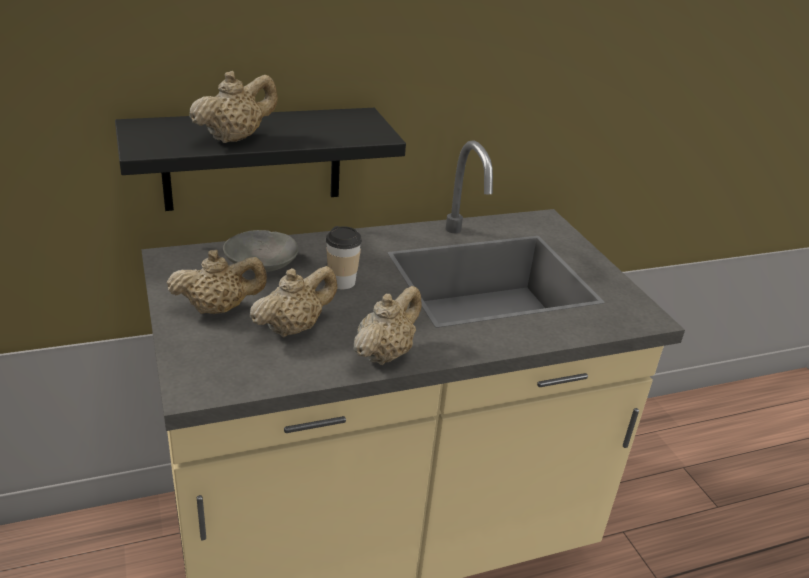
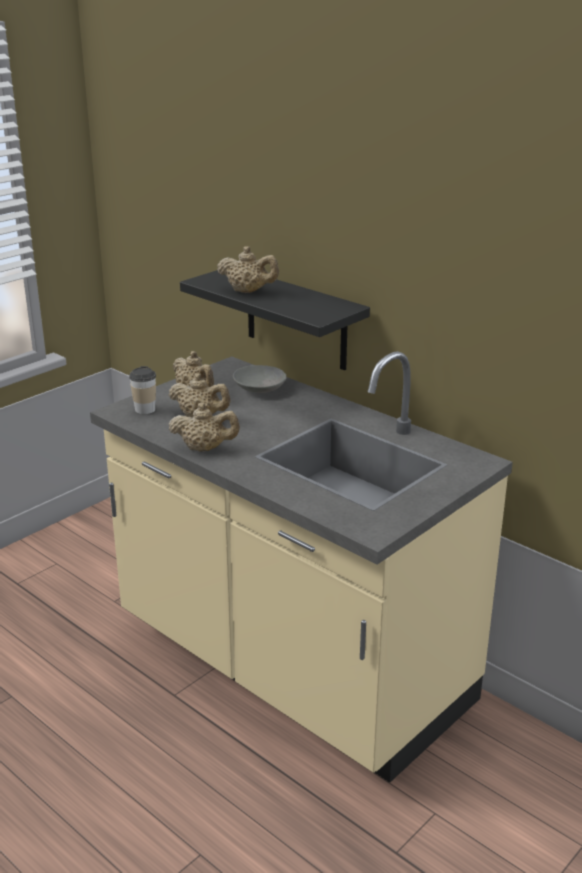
camera: 65 degrees right, 5 degrees down
cup [326,226,362,290] -> cup moved to [129,366,156,414]

